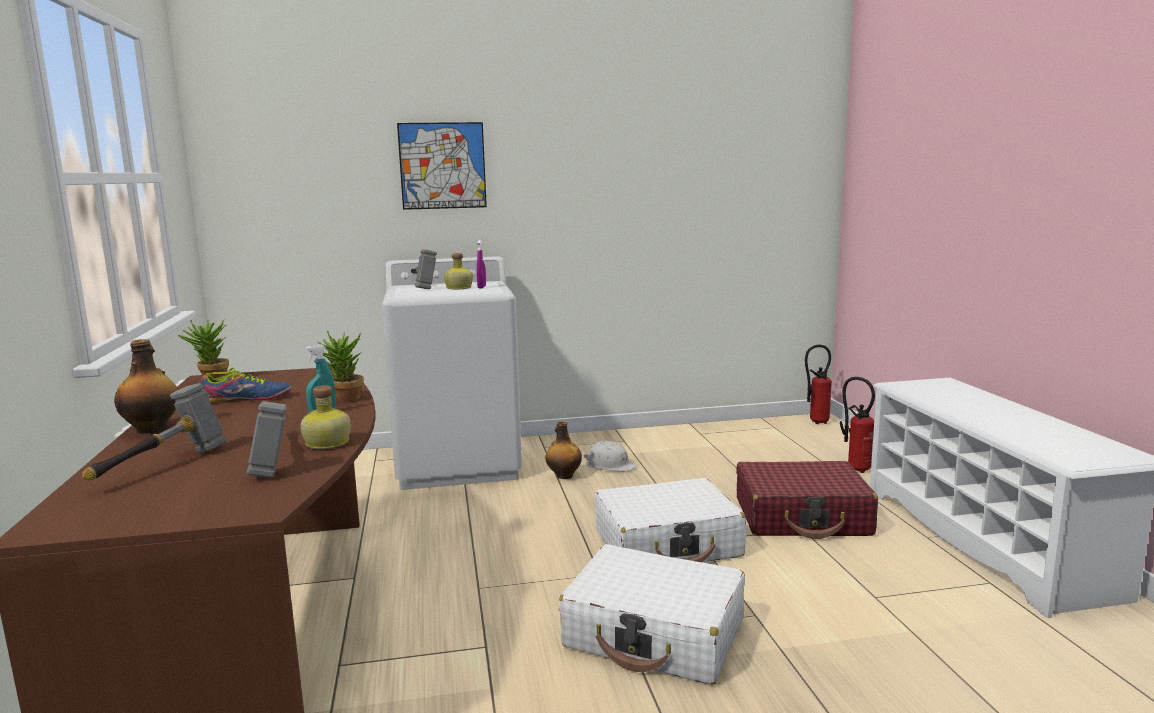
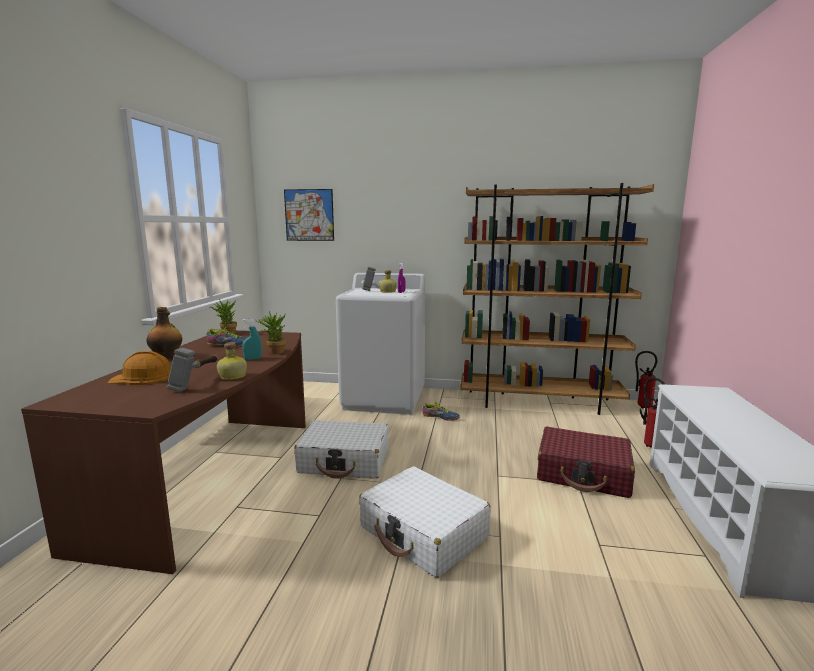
camera: 20 degrees right, 0 degrees up
hammer [82,383,227,480] -> orange hard hat [107,351,171,385]
picture [397,122,487,210] -> picture moved to [284,189,334,241]
bottle [546,421,582,479] -> shoe [422,402,460,421]
white hard hat [584,441,637,472] -> none
white suitcase [595,478,746,562] -> white suitcase moved to [294,420,388,479]
none -> brown bookcase [460,183,654,415]

